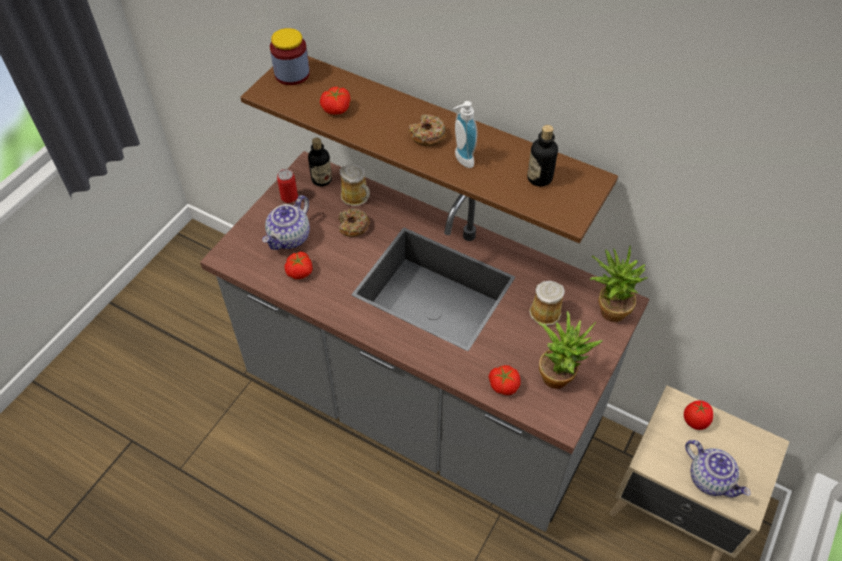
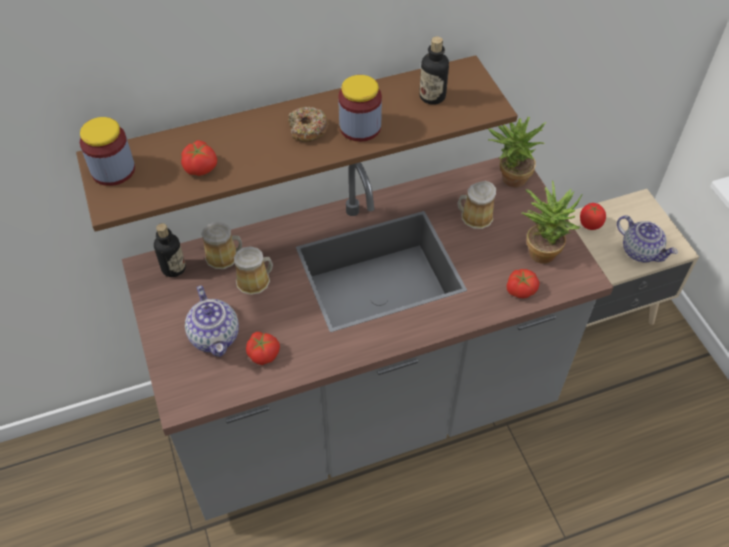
camera: 50 degrees left, 0 degrees up
can [277,169,298,203] -> none
donut [339,208,370,237] -> mug [234,246,273,295]
soap dispenser [453,101,478,168] -> jar [338,75,382,142]
teapot [685,440,750,497] -> teapot turned 45 degrees clockwise [617,215,678,263]

